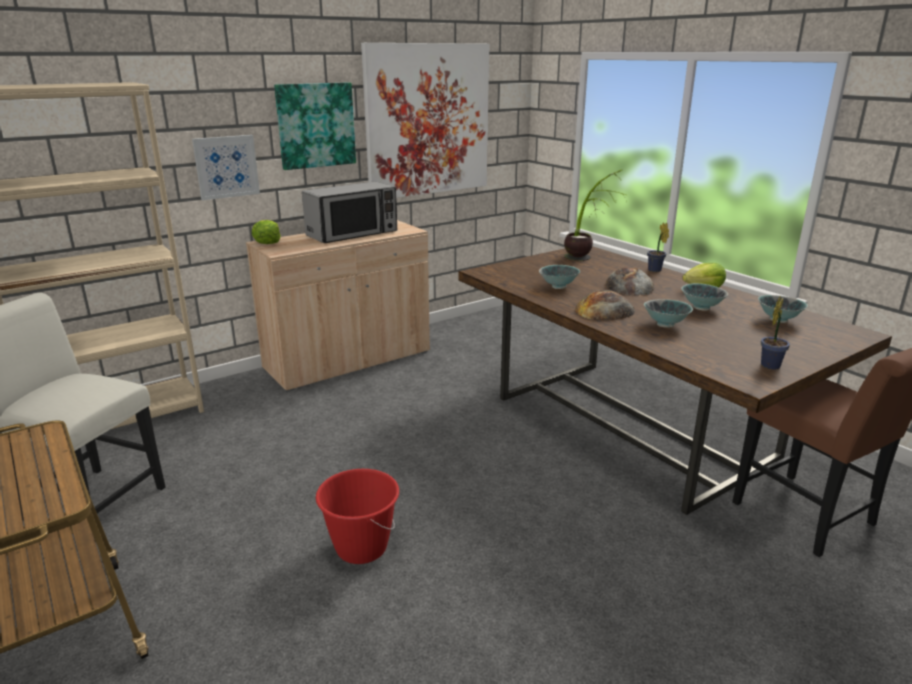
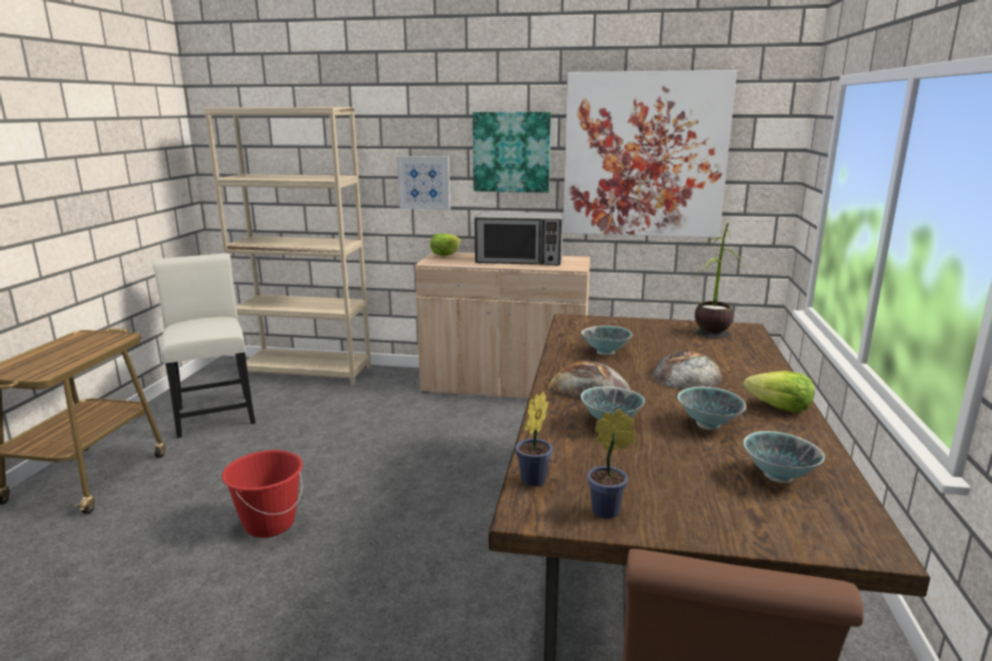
camera: 45 degrees right, 5 degrees down
potted plant [647,222,669,272] -> potted plant moved to [515,392,553,486]

